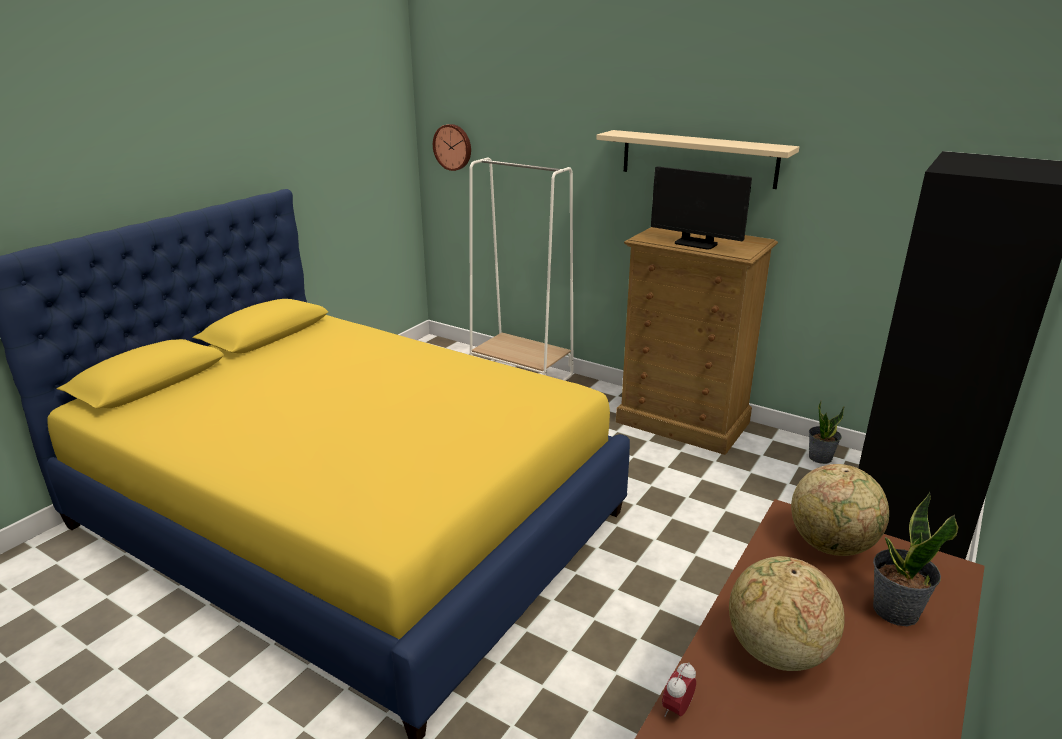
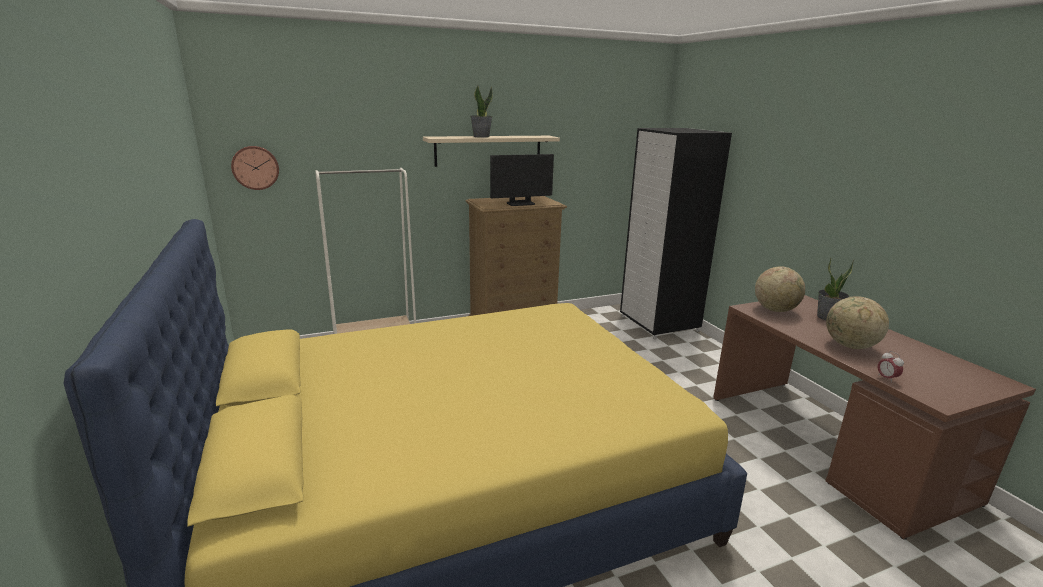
camera: 55 degrees left, 5 degrees down
potted plant [809,401,845,464] -> potted plant moved to [471,85,493,138]

